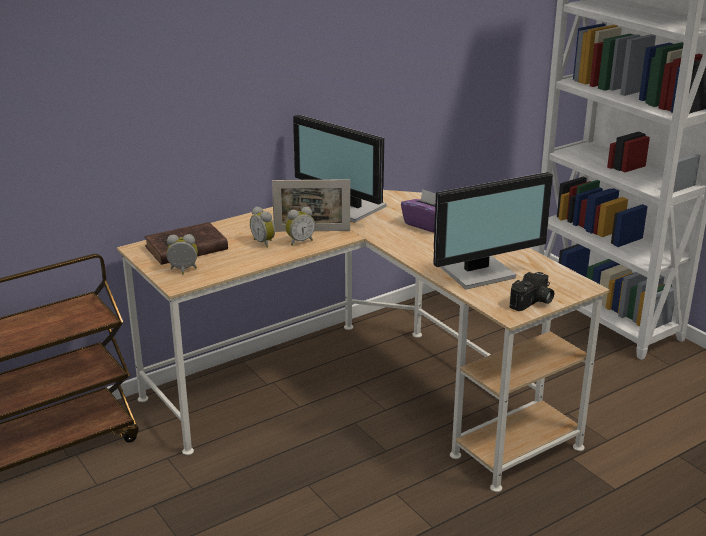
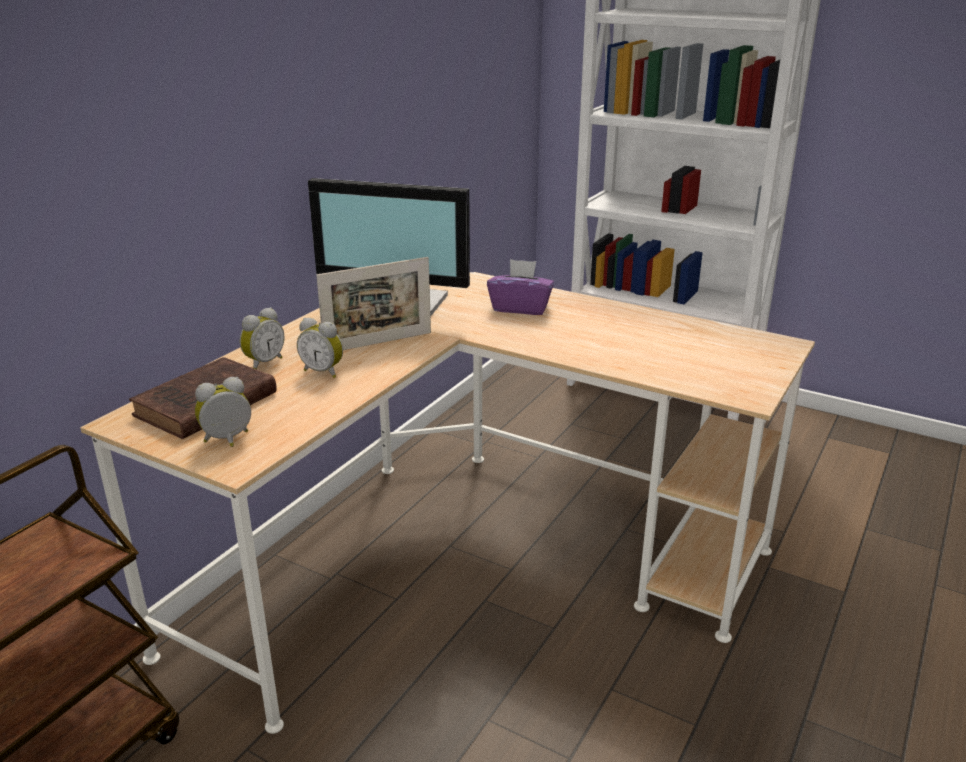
camera: 25 degrees left, 0 degrees up
alarm clock [285,207,315,246] -> alarm clock moved to [240,307,284,369]
monitor [433,172,553,289] -> none
camera [510,272,554,311] -> none

